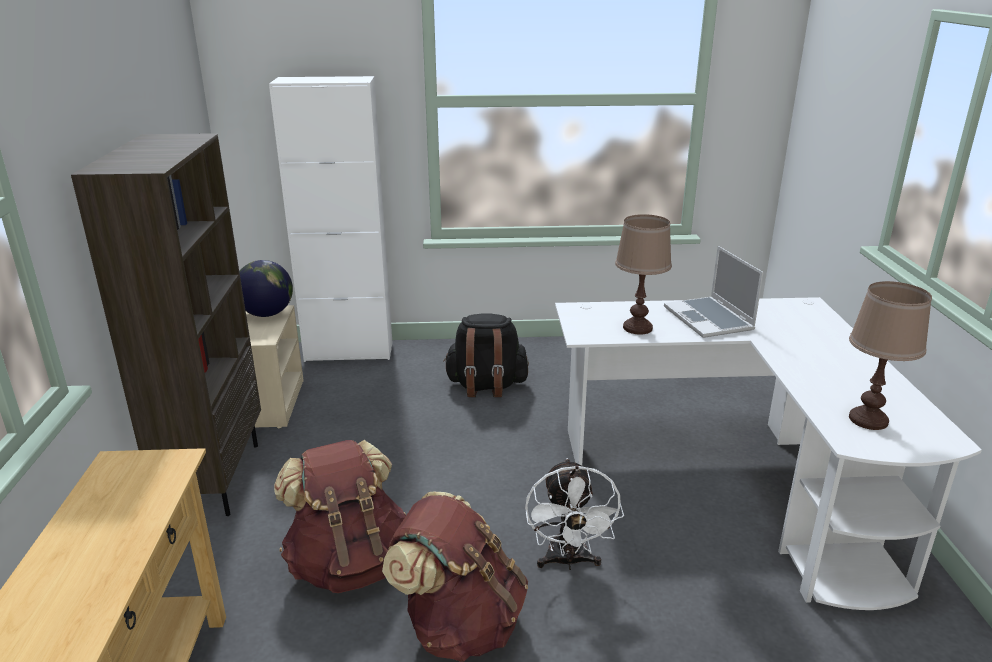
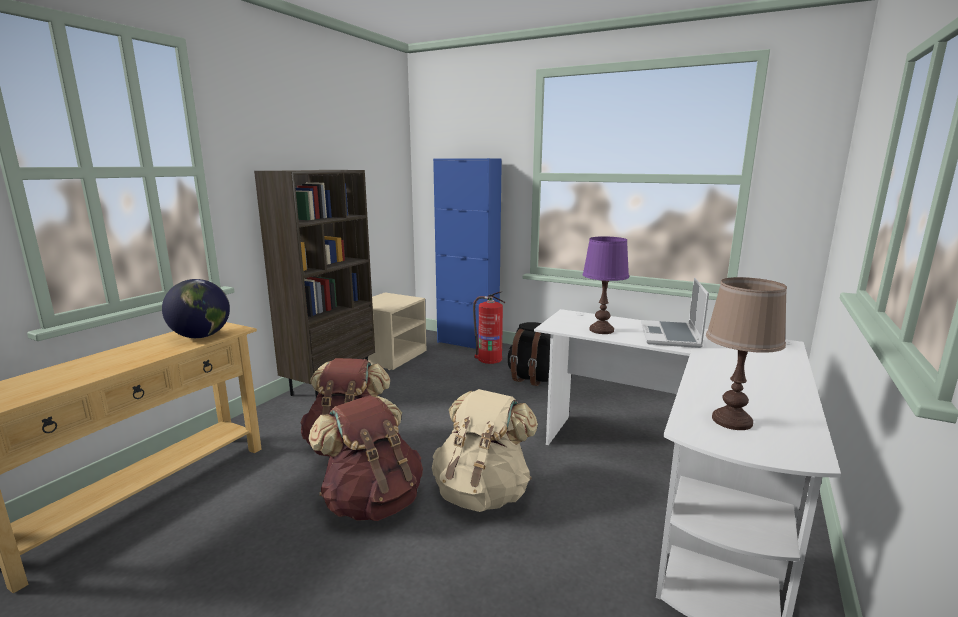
camera: 30 degrees right, 10 degrees down
globe [239,260,293,317] -> globe moved to [162,279,230,338]
white cabinet [269,76,392,362] -> blue cabinet [433,158,502,349]
white fan [525,458,624,570] -> beige backpack [432,389,538,512]
brown table lamp [615,214,672,335] -> purple table lamp [583,236,629,334]
none -> fire extinguisher [473,291,505,364]

